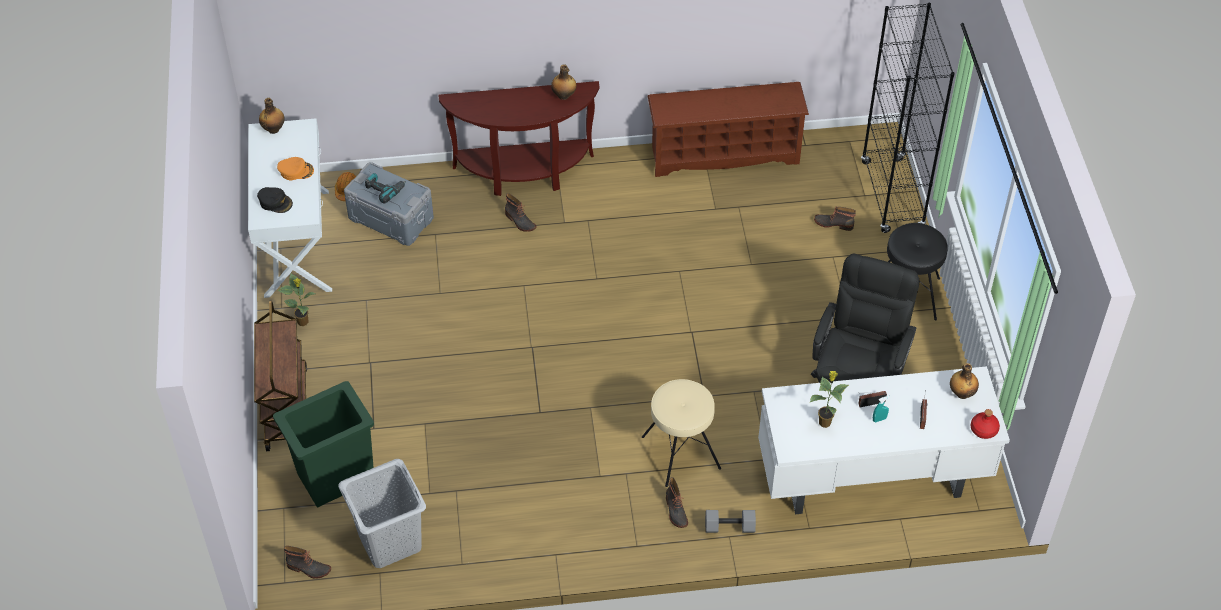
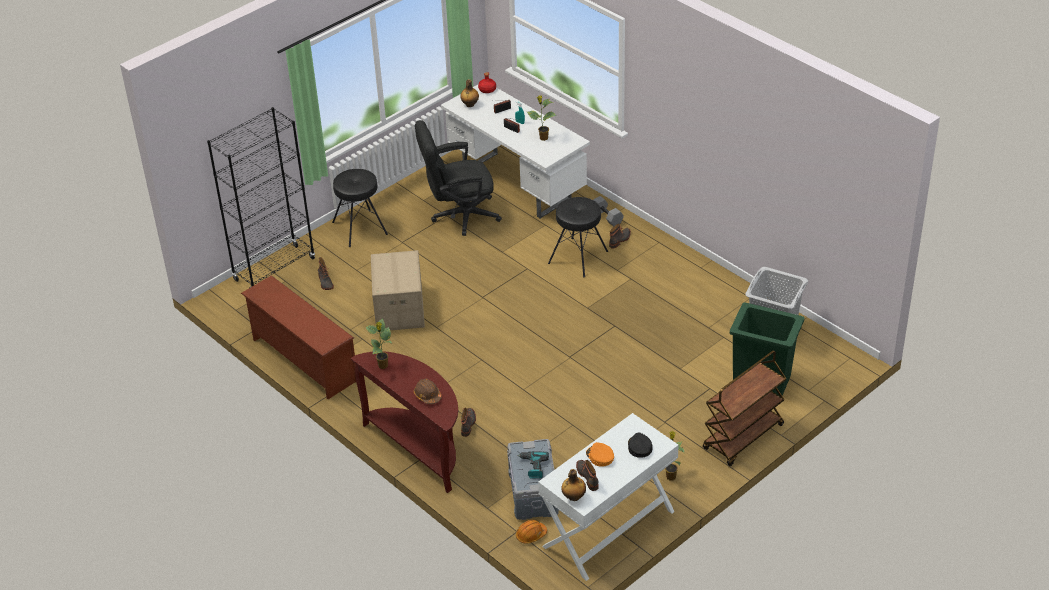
camera: 125 degrees left, 10 degrees down
boot [284,546,331,579] -> boot moved to [576,460,599,491]
bottle [551,64,577,100] -> potted plant [366,318,392,369]
beige stool [642,379,721,487] -> black stool [548,197,608,277]
none -> cardboard box [371,250,425,332]
none -> brown hard hat [414,379,442,404]

